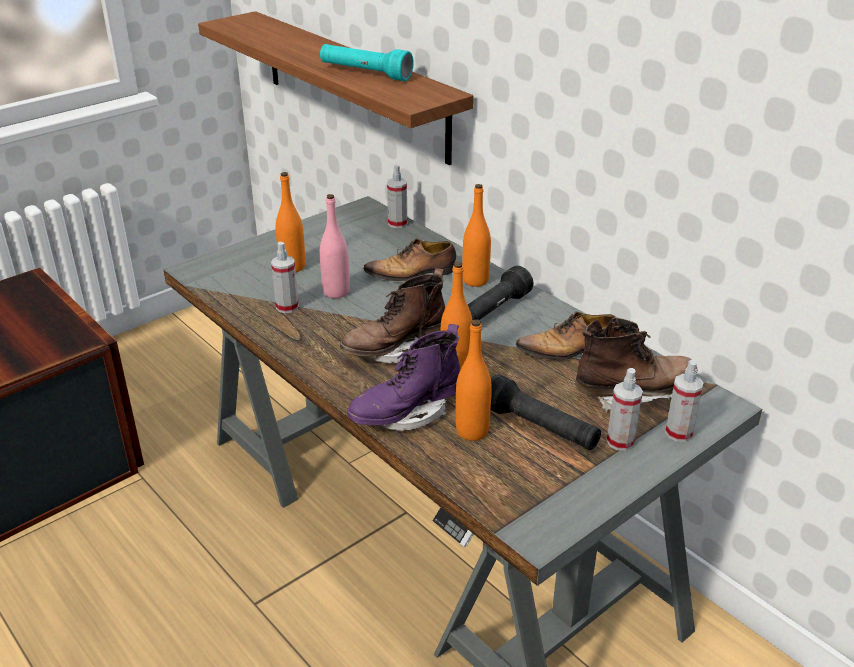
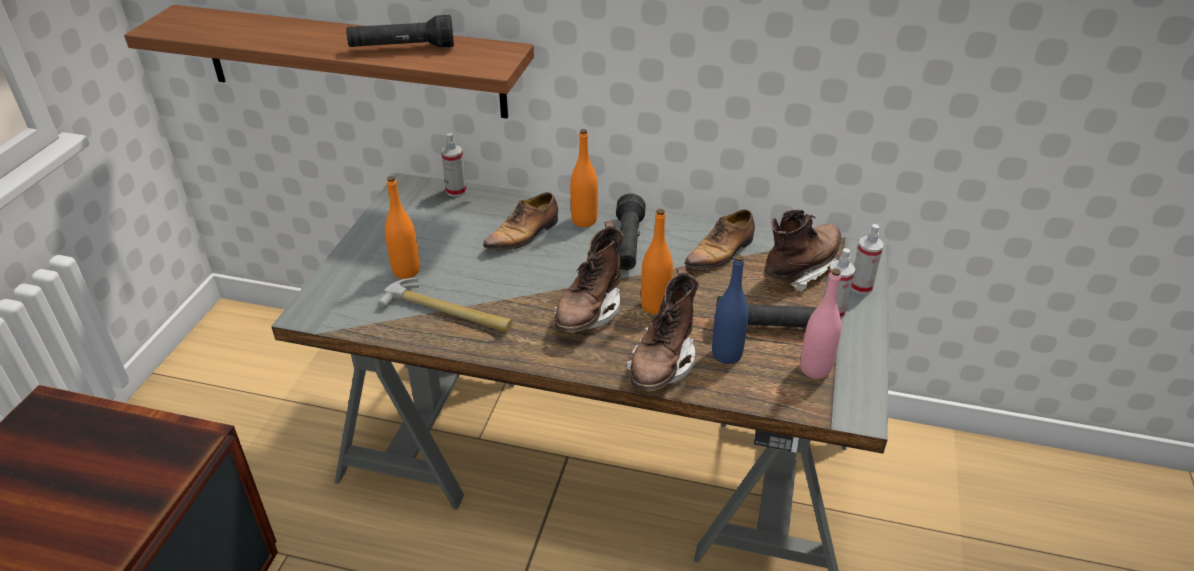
camera: 35 degrees left, 5 degrees up
spray bottle [271,242,299,313] -> hammer [378,278,512,333]
turquoise flashlight [320,44,414,81] -> black flashlight [346,15,454,48]
pink bottle [320,194,350,298] -> pink bottle moved to [800,269,841,379]
purple boot [347,324,460,431] -> brown boot [626,267,699,391]
orange bottle [456,319,492,441] -> blue bottle [712,255,749,364]

